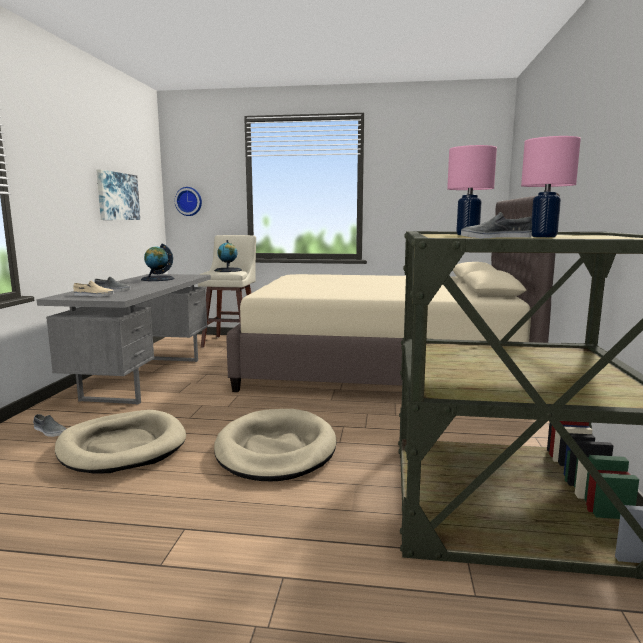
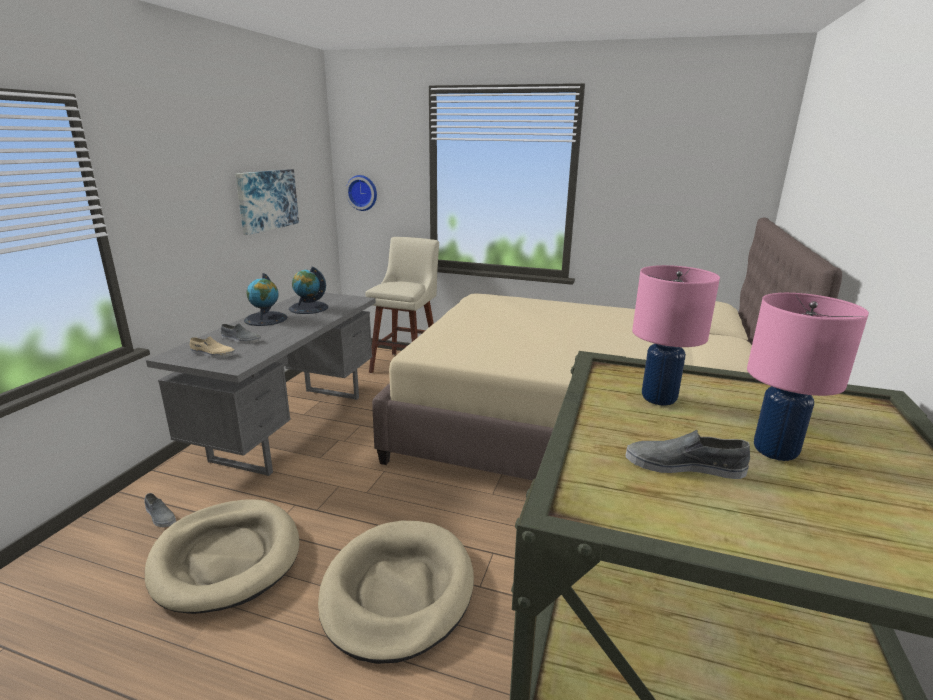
camera: 10 degrees right, 10 degrees up
globe [214,240,242,272] -> globe moved to [244,273,287,326]

